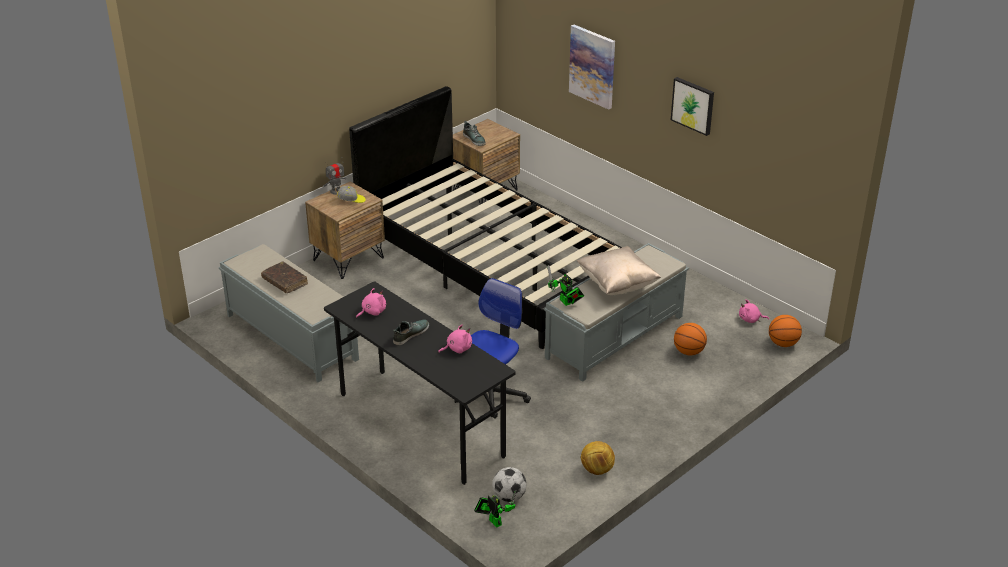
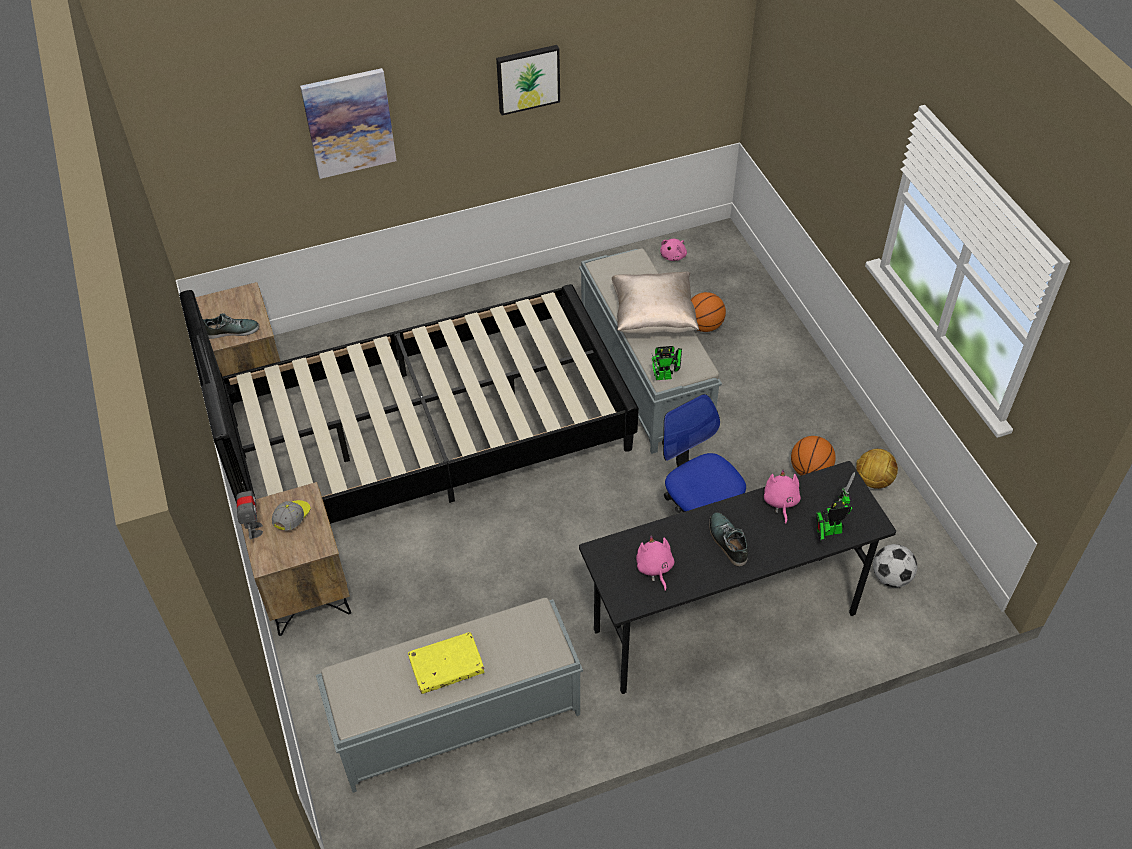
camera: 65 degrees left, 15 degrees up
brown book [261,261,308,293] -> yellow book [408,632,485,694]
toy robot [474,490,517,528] -> toy robot moved to [816,472,855,541]
basketball [769,315,802,347] -> basketball moved to [791,436,836,476]

